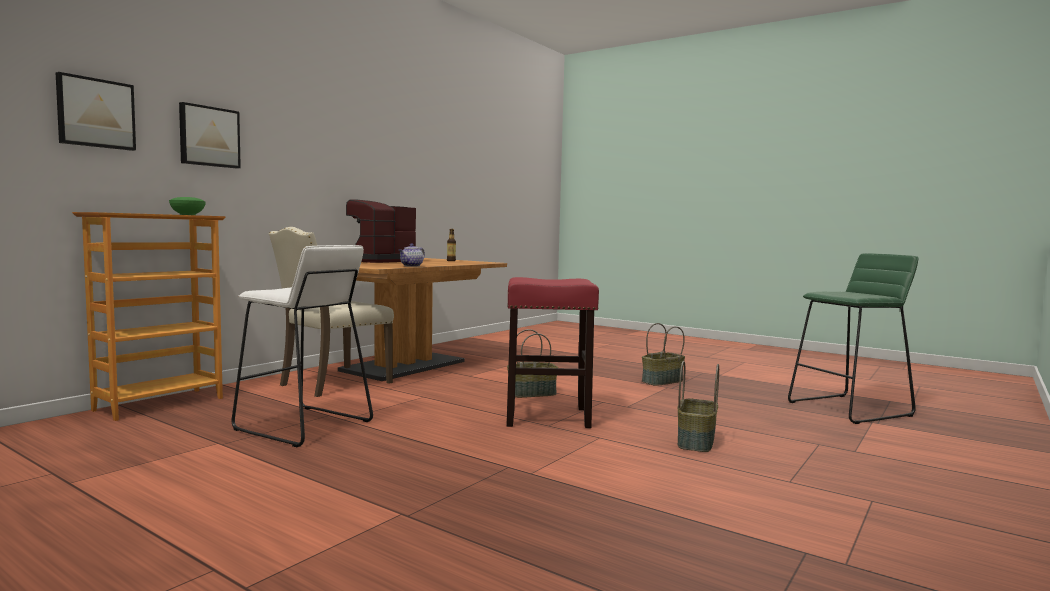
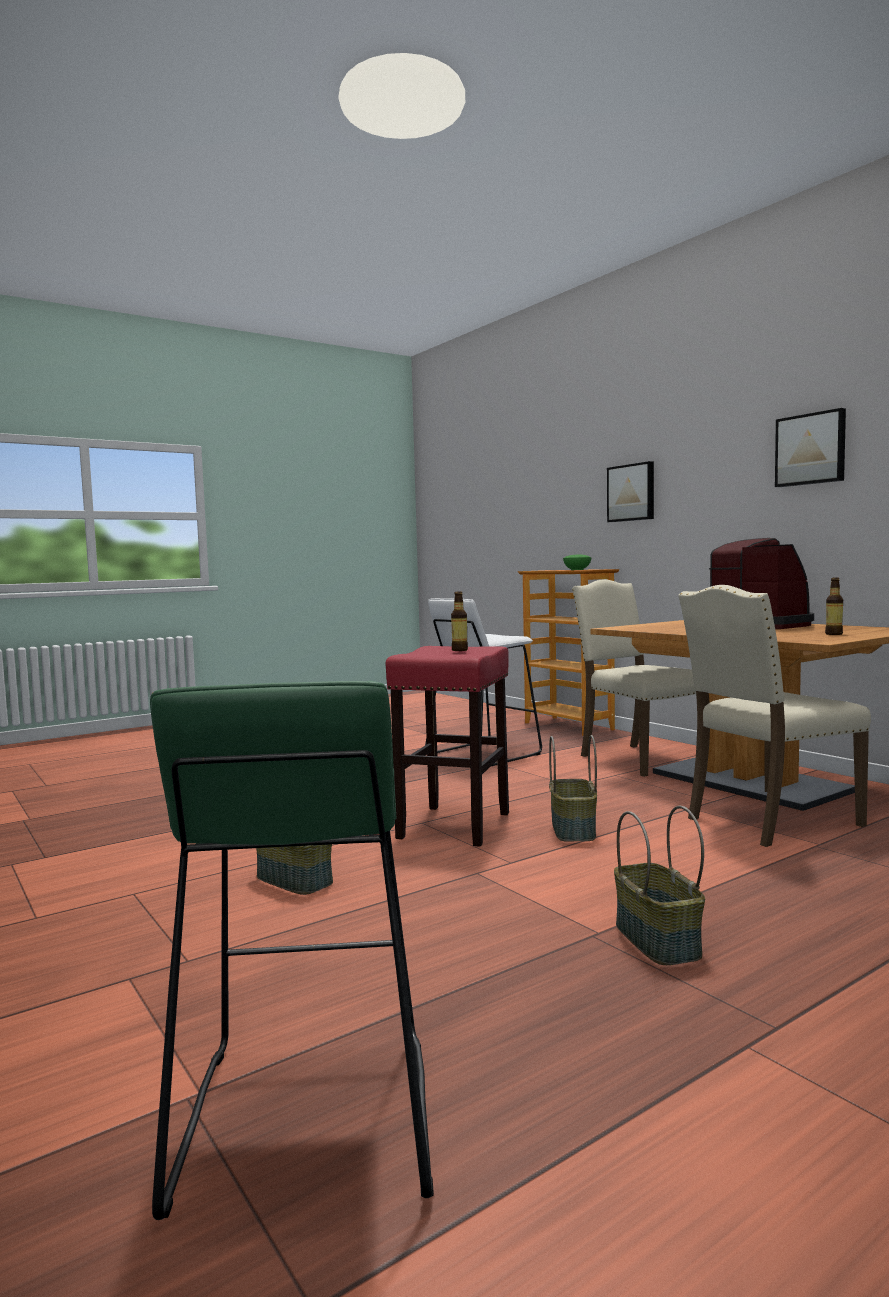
camera: 110 degrees right, 0 degrees up
picture [56,72,136,151] -> picture moved to [775,408,846,487]
teapot [399,243,425,267] -> none
none -> bottle [451,592,468,651]
none -> beige chair [678,585,871,847]

